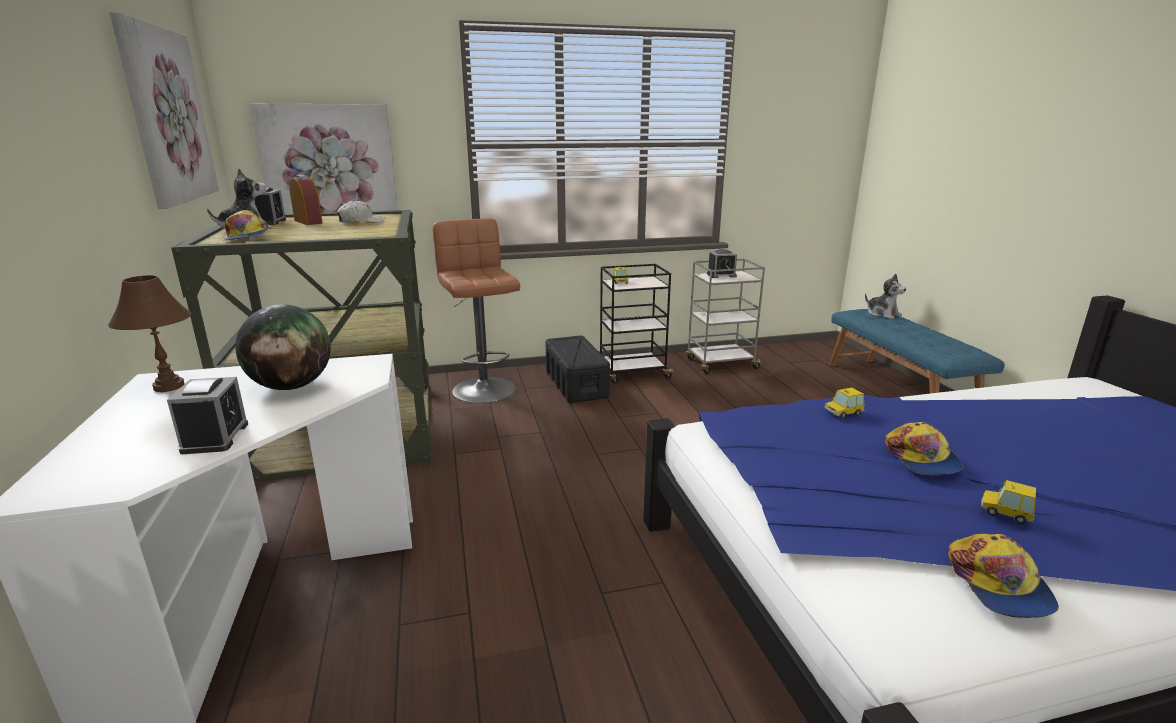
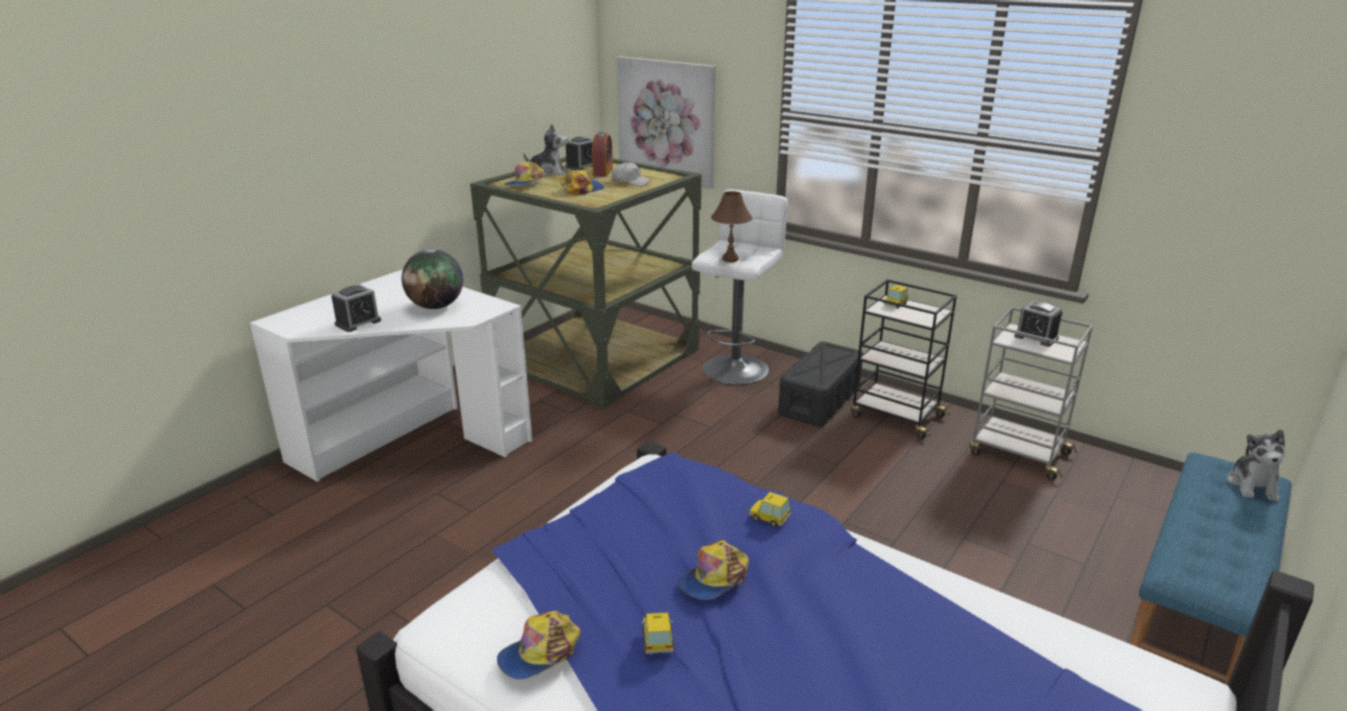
camera: 50 degrees right, 5 degrees up
brown table lamp [108,275,192,392] -> brown table lamp moved to [711,191,752,262]
picture [110,12,219,209] -> none
brown stool [432,218,520,403] -> white stool [692,189,788,384]
none -> cap [560,170,604,195]

